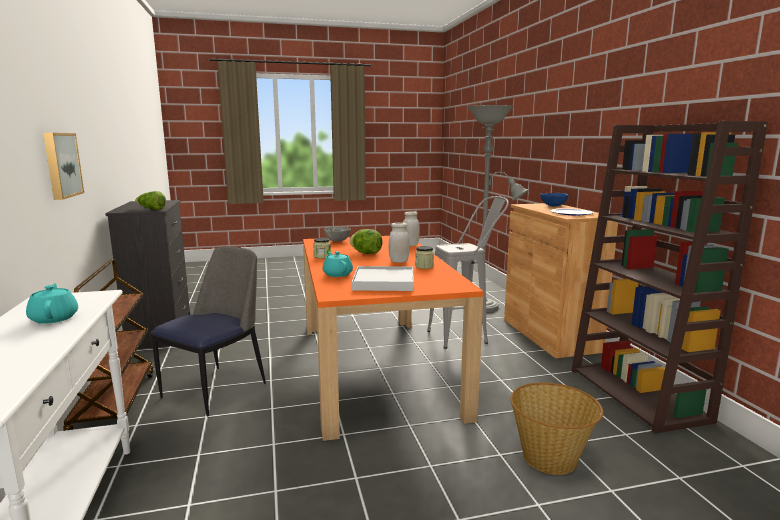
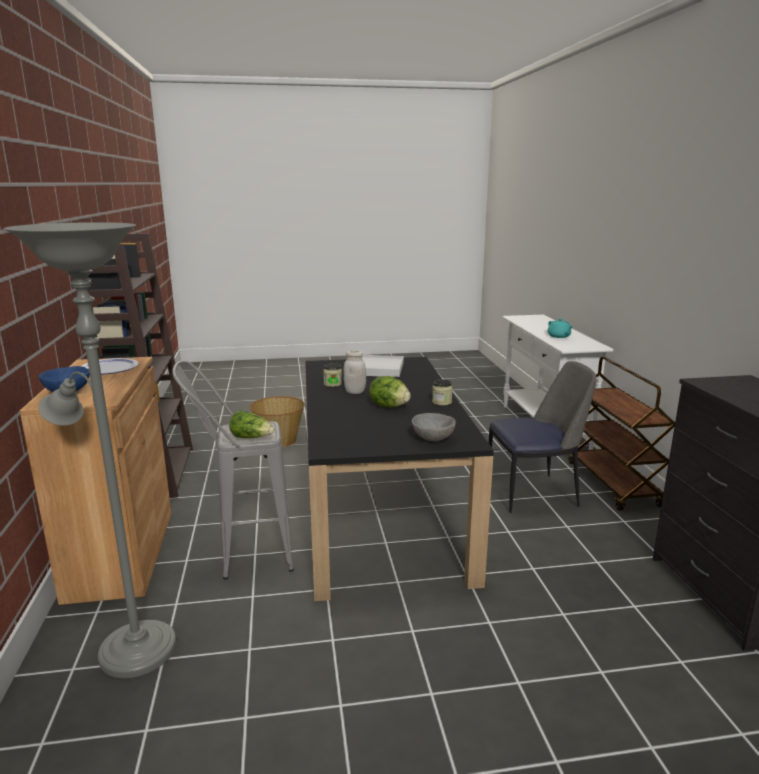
camera: 175 degrees left, 5 degrees up
picture [43,133,84,200] -> none
lettuce [135,191,166,210] -> lettuce moved to [229,410,274,438]
chair [151,247,266,416] -> chair turned 135 degrees counterclockwise [488,361,597,513]
orange dining table [303,236,484,441] -> black dining table [305,357,494,601]
turquoise teapot [323,251,353,277] -> none
white jar [403,211,420,246] -> none

